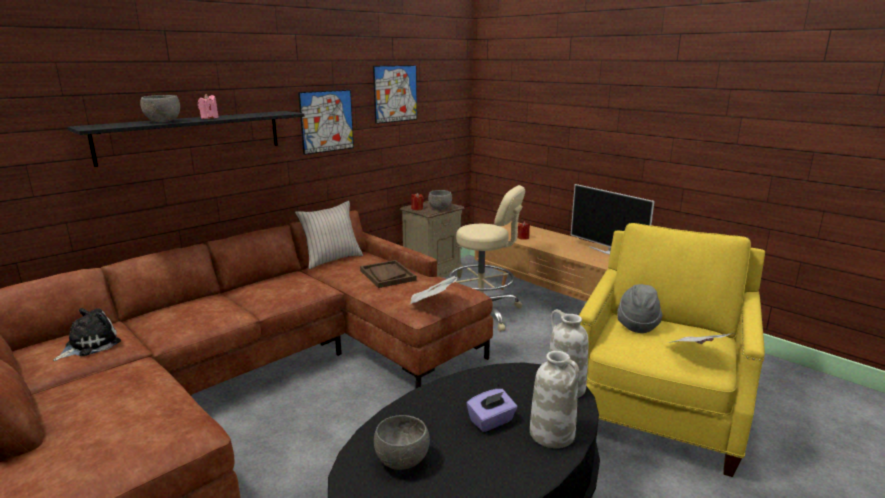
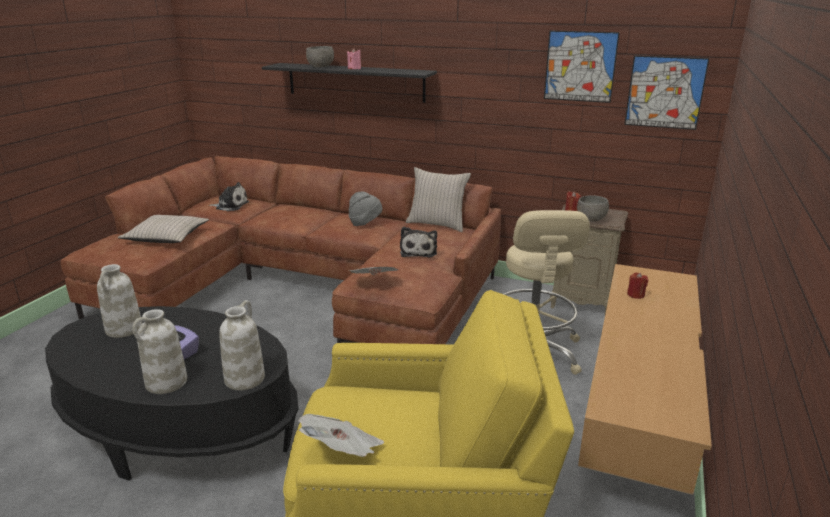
camera: 65 degrees right, 5 degrees up
picture [298,90,354,155] -> picture moved to [624,55,709,130]
brown tray [360,260,416,288] -> plush toy [400,227,437,258]
grey bowl [374,415,430,470] -> white vase [97,264,142,338]
television [571,184,654,255] -> none
grey hat [617,284,662,333] -> grey hat moved to [349,192,382,226]
none -> beige pillow [118,215,209,243]

